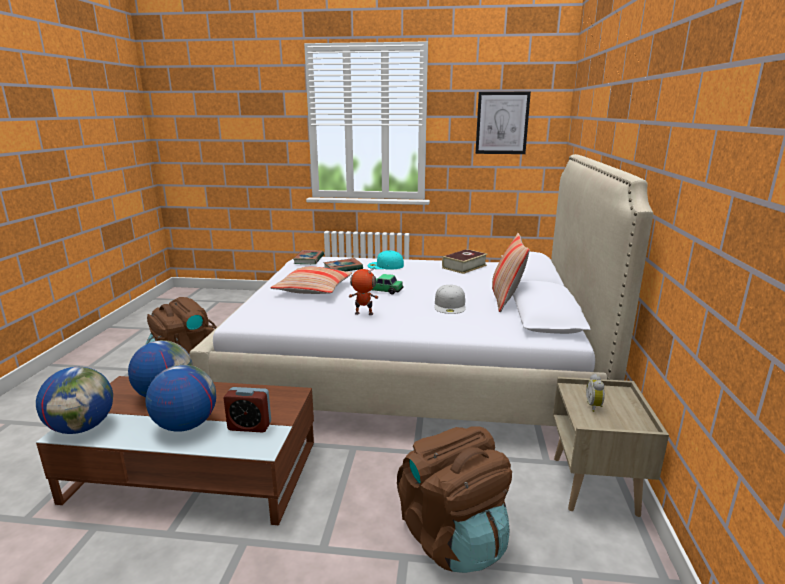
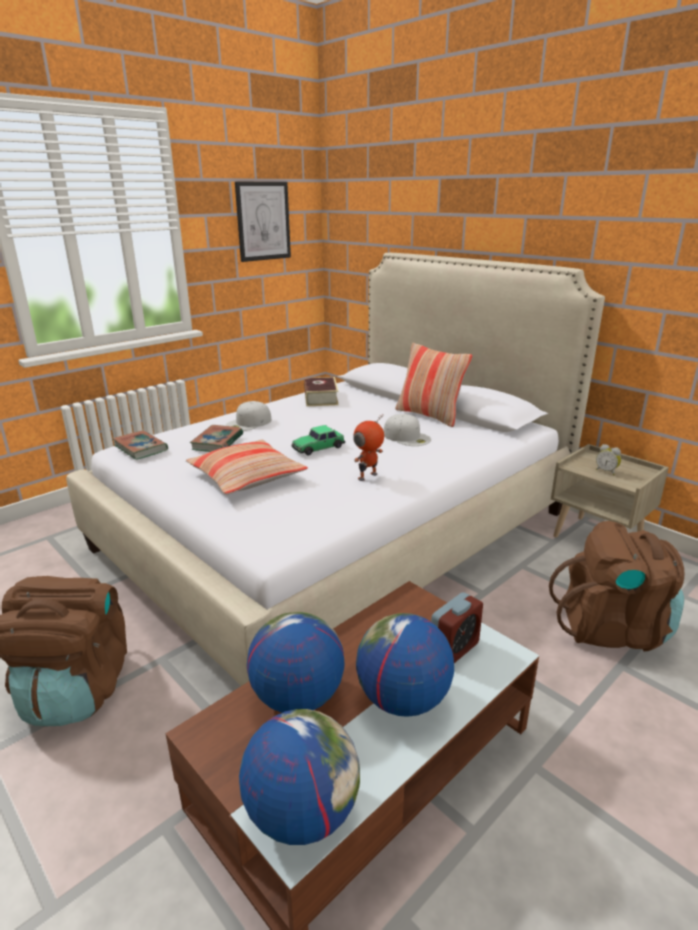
camera: 50 degrees left, 5 degrees up
turquoise cap [368,250,404,270] -> white cap [225,401,271,431]

